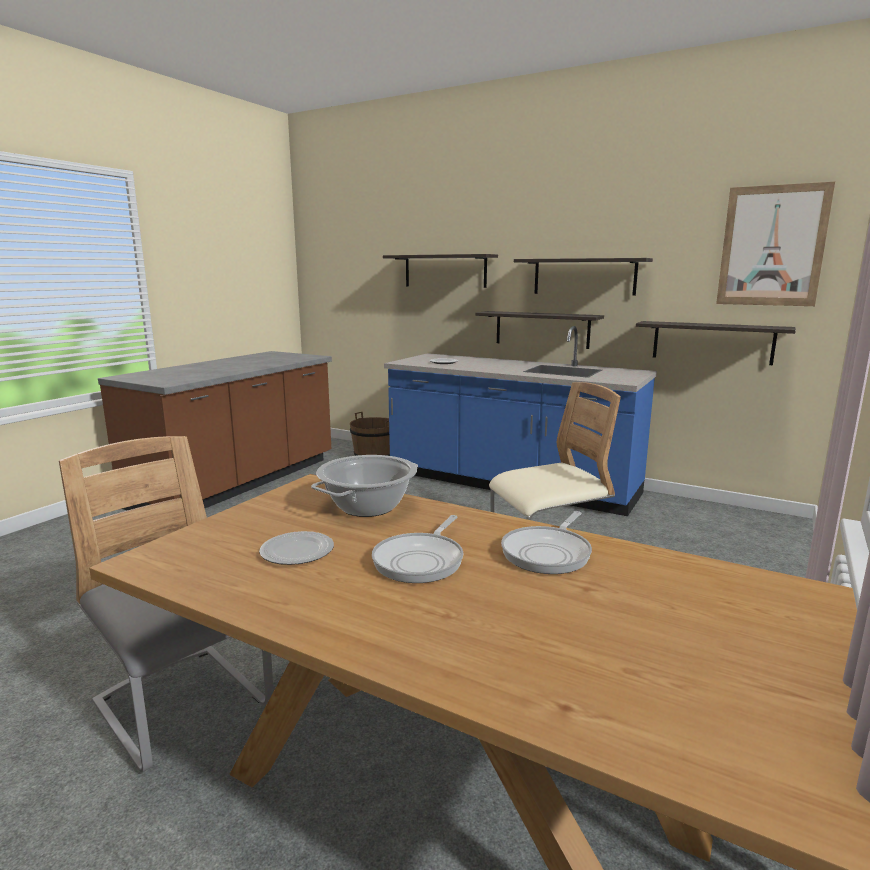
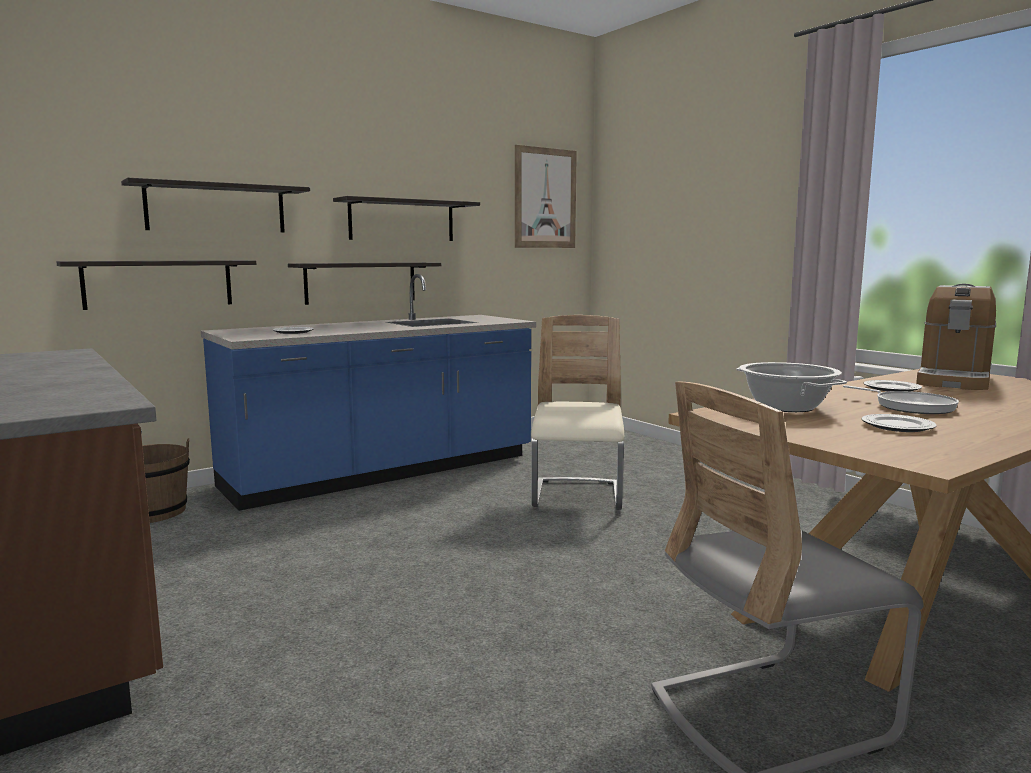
camera: 65 degrees left, 5 degrees down
frying pan [501,511,592,574] -> plate [864,380,922,392]
shelf [636,321,796,365] -> shelf moved to [57,260,256,310]
none -> coffee machine [916,284,996,390]

